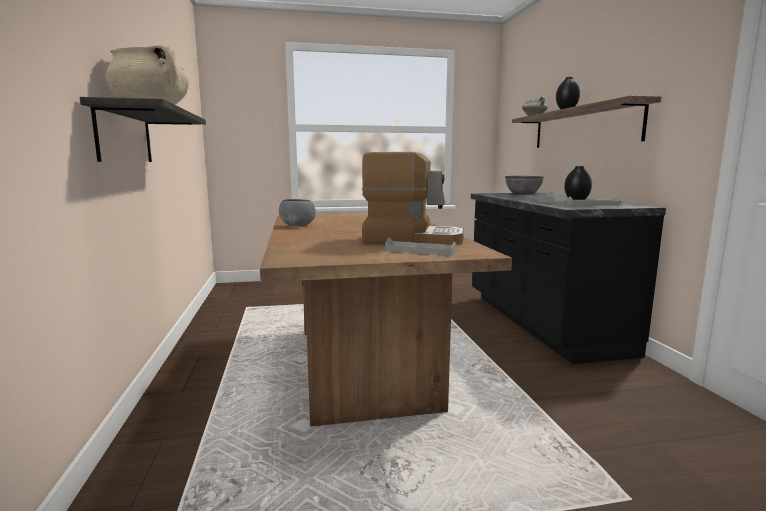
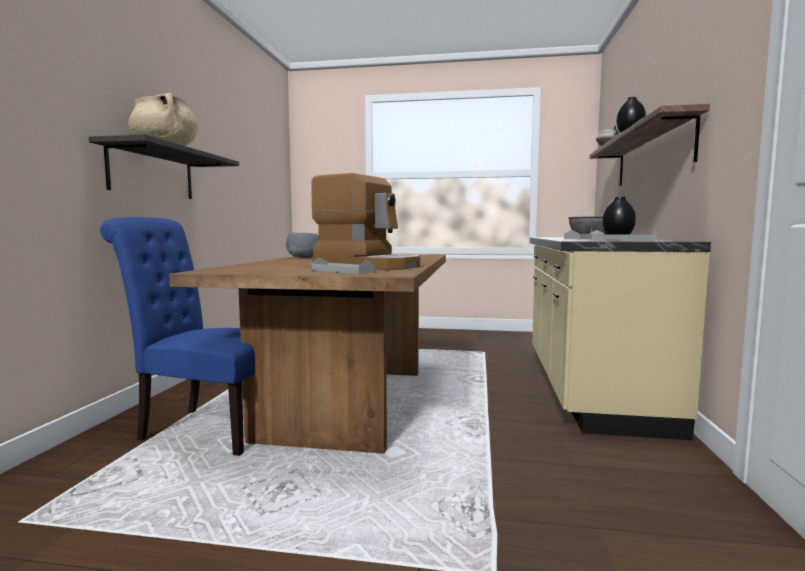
camera: 20 degrees right, 5 degrees down
black counter [471,193,666,364] -> beige counter [530,237,711,440]
none -> blue chair [100,217,255,456]

